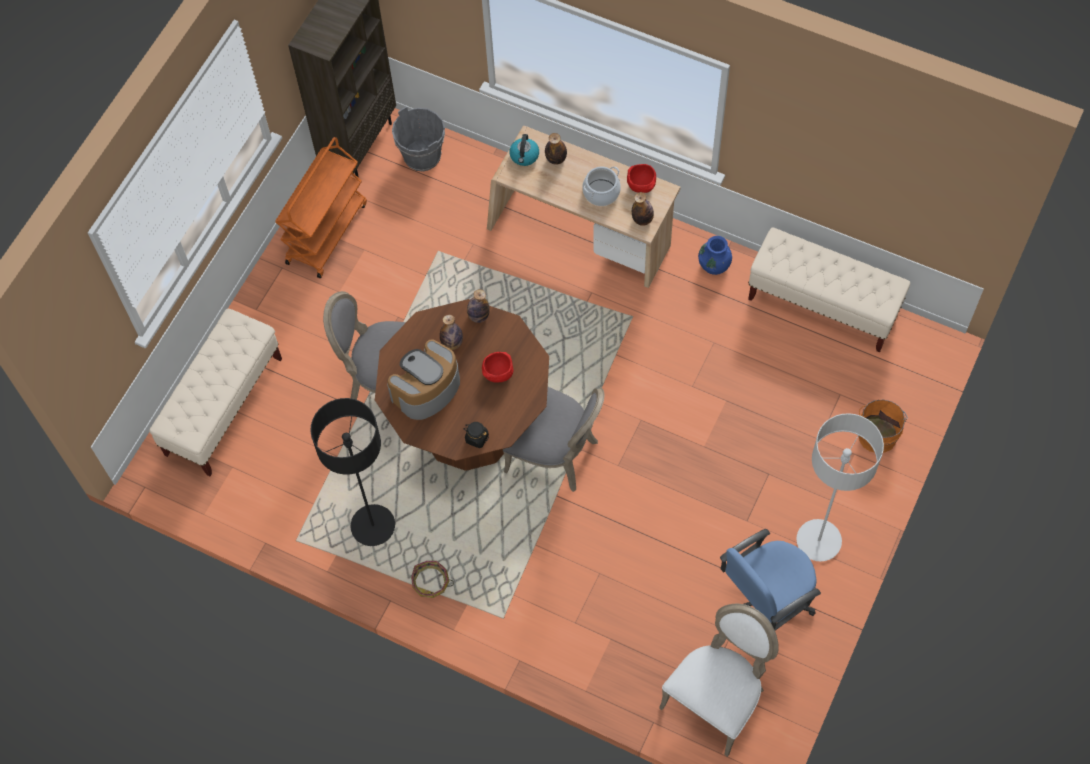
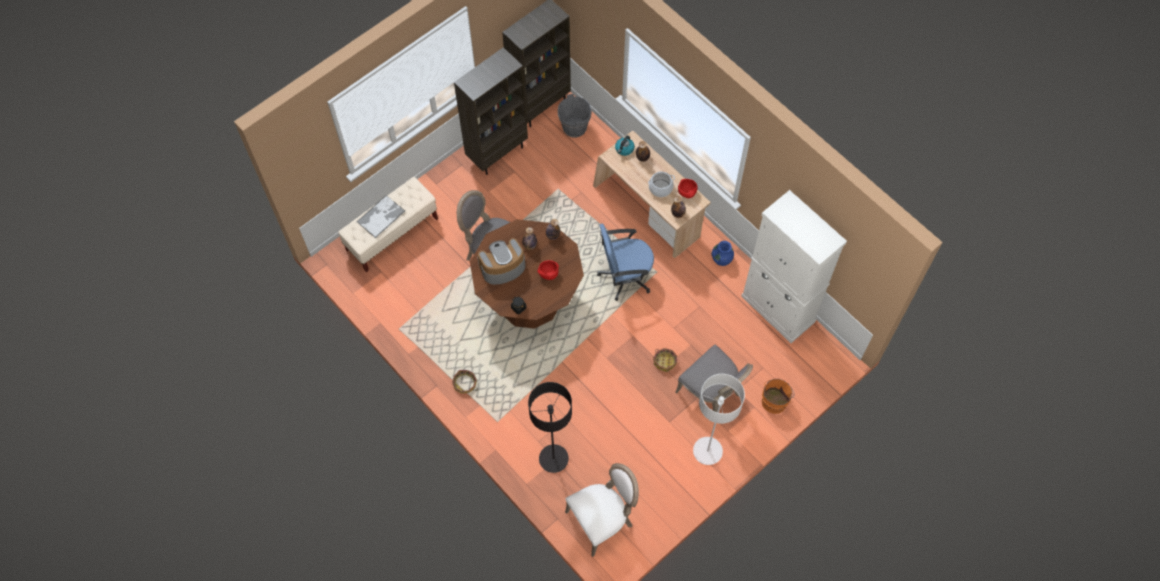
camera: 20 degrees right, 0 degrees up
orange cart [275,137,367,278] -> brown bookcase [454,47,528,175]
black floor lamp [310,398,395,546] -> black floor lamp moved to [528,382,572,473]
grey chair [503,387,604,492] -> grey chair moved to [675,345,753,412]
blue office chair [720,529,821,630] -> blue office chair moved to [597,224,654,301]
beige bench [748,227,910,353] -> white cabinet [741,190,847,343]
none -> tray [357,195,405,238]
none -> basket [653,348,677,372]

